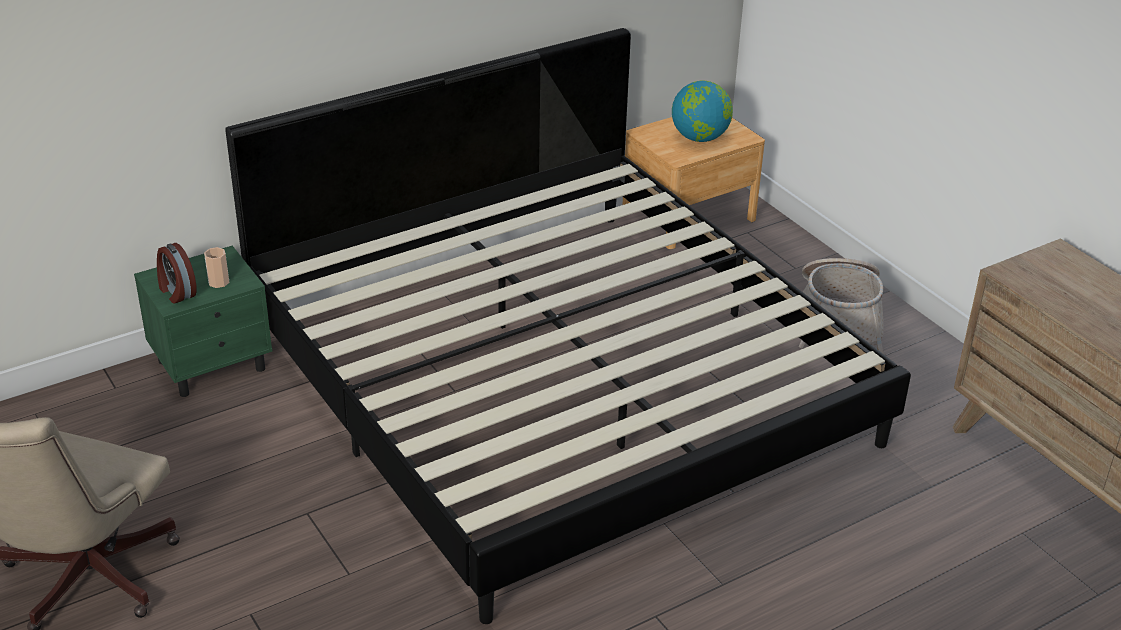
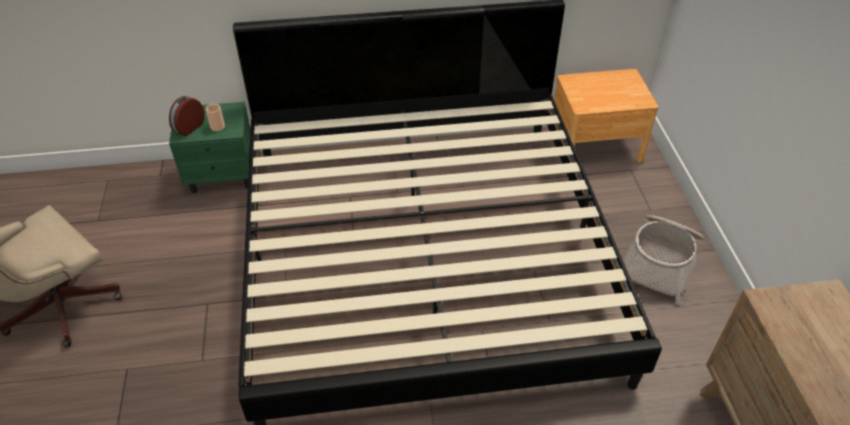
camera: 25 degrees right, 10 degrees up
alarm clock [157,243,197,304] -> alarm clock turned 45 degrees clockwise [169,96,205,136]
globe [672,81,733,142] -> none

